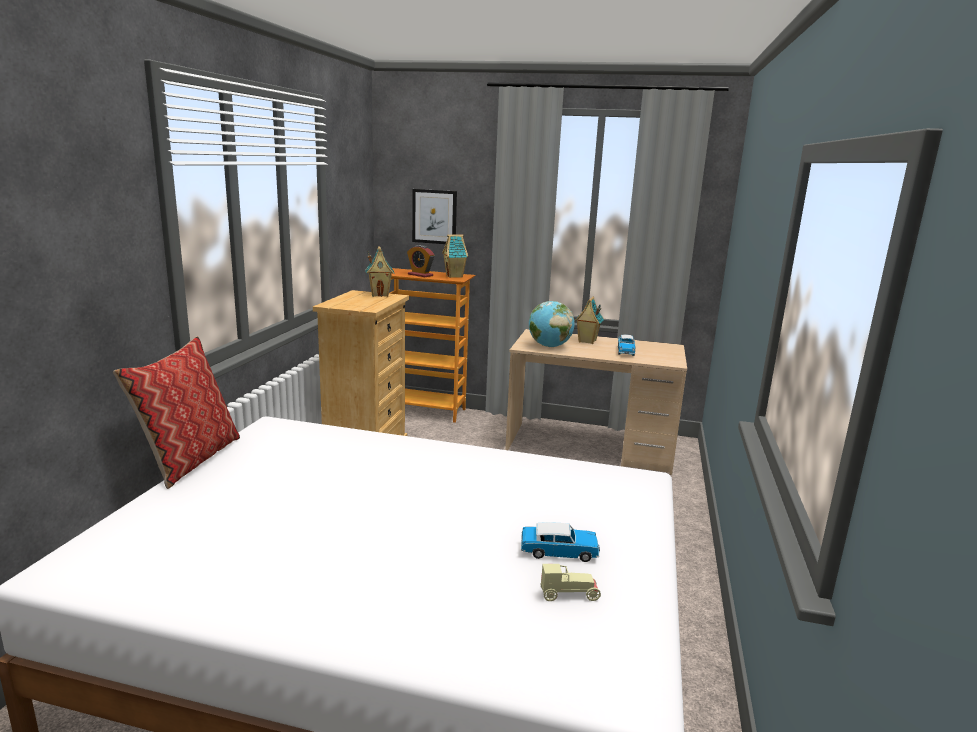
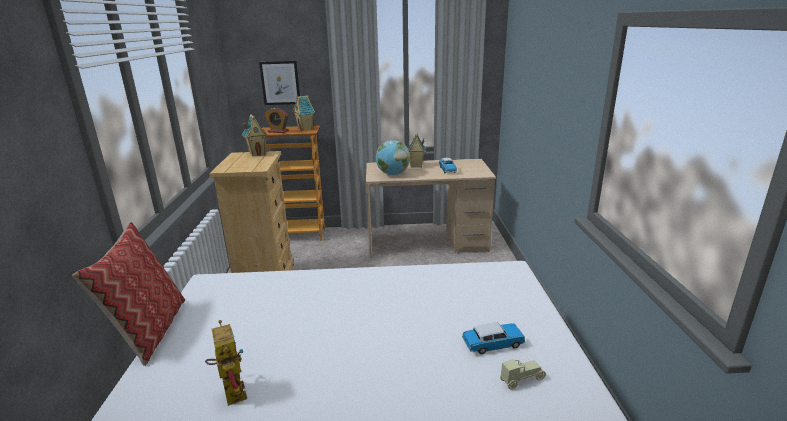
camera: 15 degrees left, 5 degrees up
none -> toy robot [205,320,247,406]

